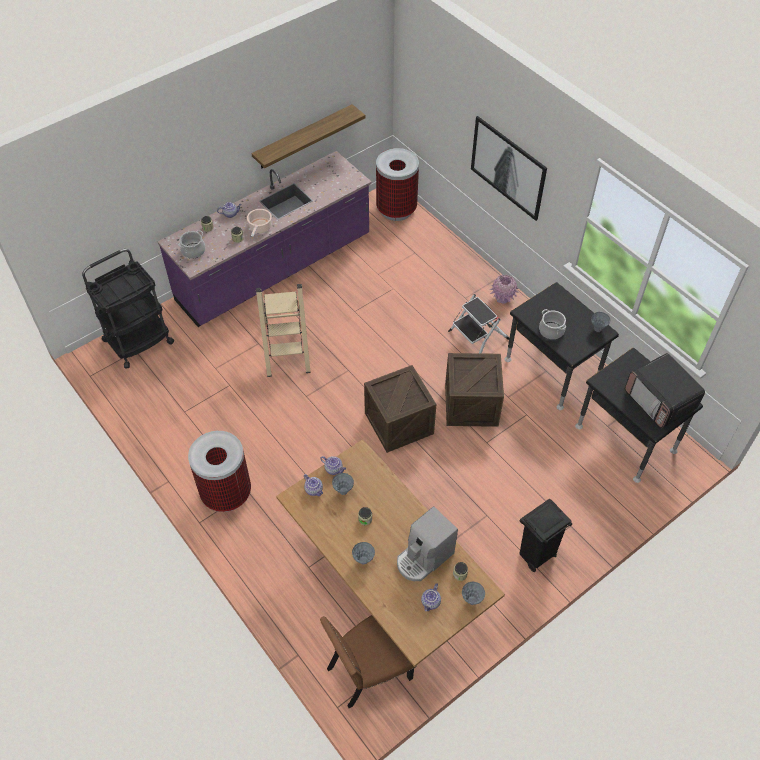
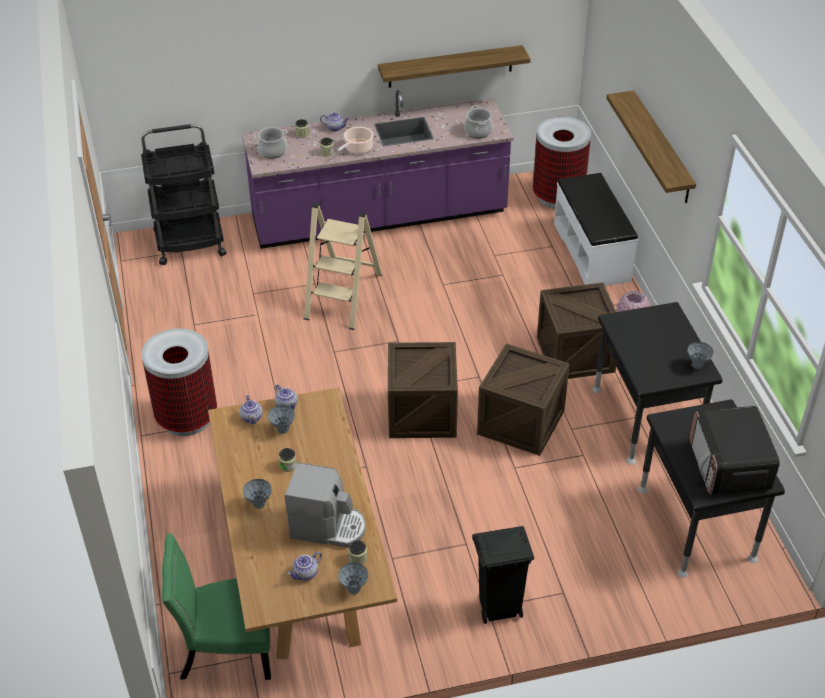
camera: 25 degrees right, 10 degrees down
brown chair [320,615,417,708] -> green chair [162,533,271,680]
coffee machine [397,506,458,581] -> coffee machine turned 150 degrees counterclockwise [285,463,366,548]
step ladder [448,294,509,353] -> crate [537,282,616,379]
picture [471,116,547,221] -> shelf [606,91,696,203]
cooking pot [539,309,567,339] -> cooking pot moved to [464,105,493,138]
none -> white bench [554,173,638,286]

